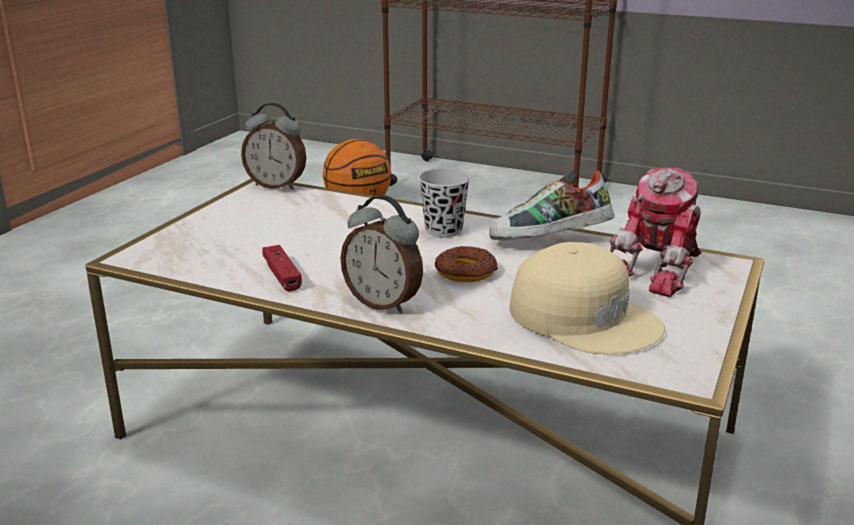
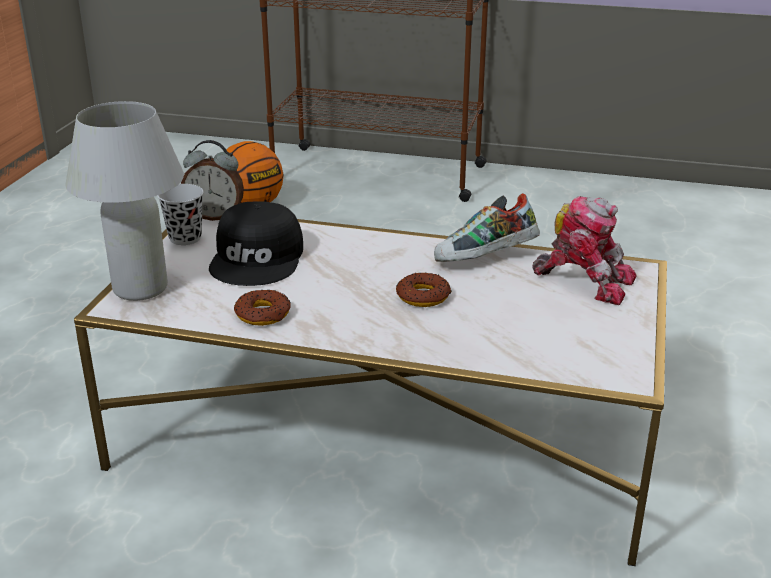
camera: 10 degrees left, 5 degrees up
red game controller [262,245,302,291] -> donut [234,290,291,326]
alarm clock [340,195,423,314] -> none
black cup [418,169,470,238] -> black cup moved to [157,184,204,245]
beige cap [510,242,665,354] -> none
toy robot [610,168,702,297] -> toy robot turned 90 degrees counterclockwise [532,196,637,305]
none -> white table lamp [66,101,184,301]
none -> black cap [209,201,303,286]

